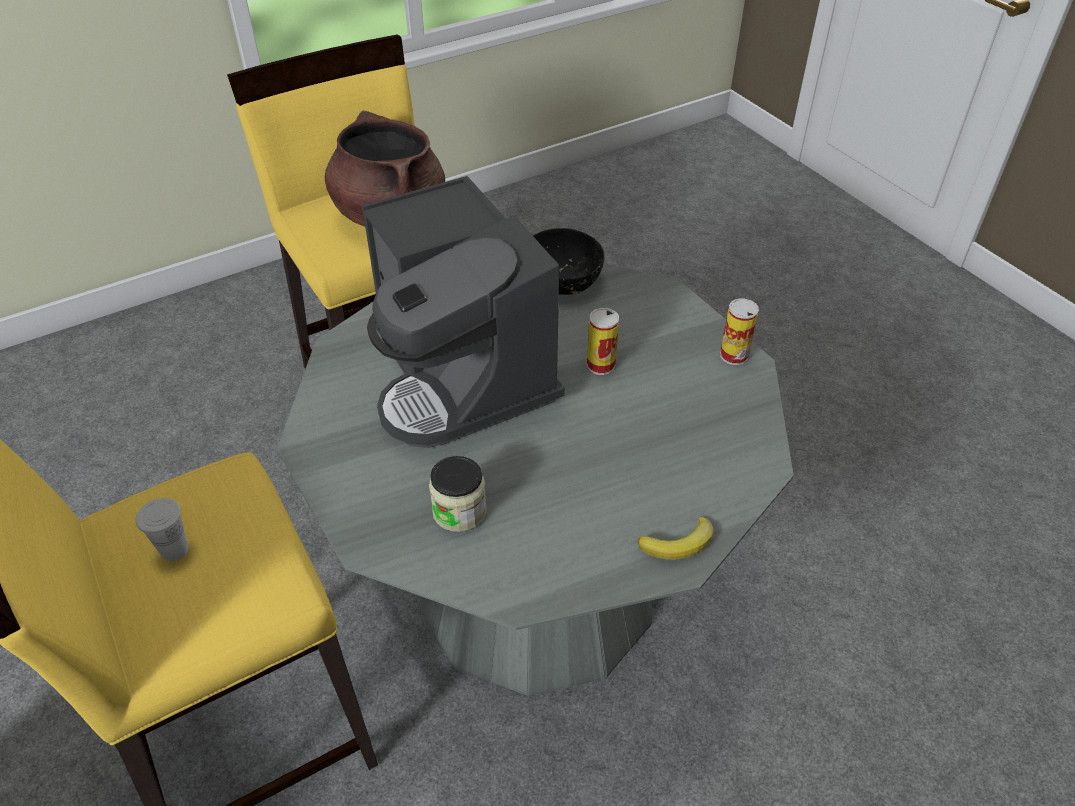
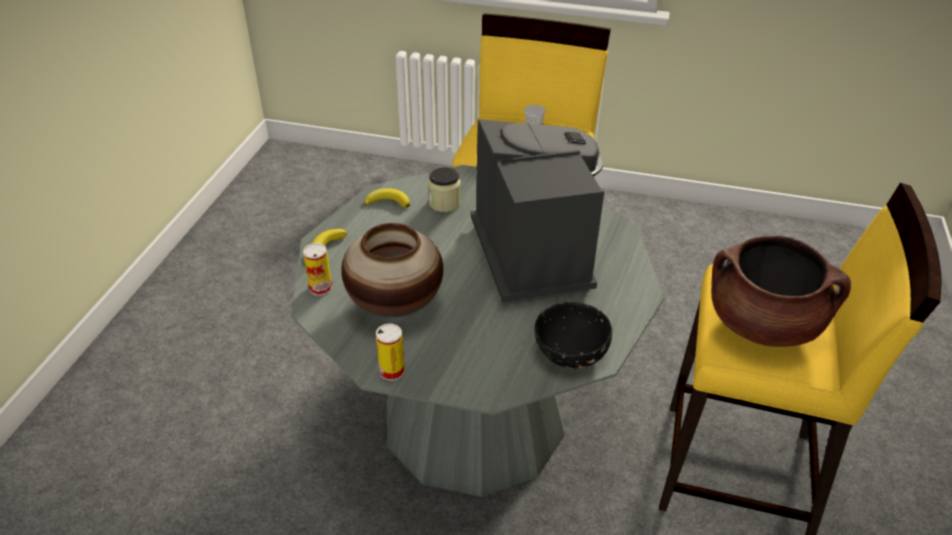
camera: 135 degrees right, 5 degrees down
coffee machine [362,176,565,448] -> coffee machine turned 60 degrees clockwise [471,119,604,304]
can [587,308,619,375] -> can moved to [303,243,332,296]
none -> vase [341,223,443,318]
none -> banana [364,188,410,208]

